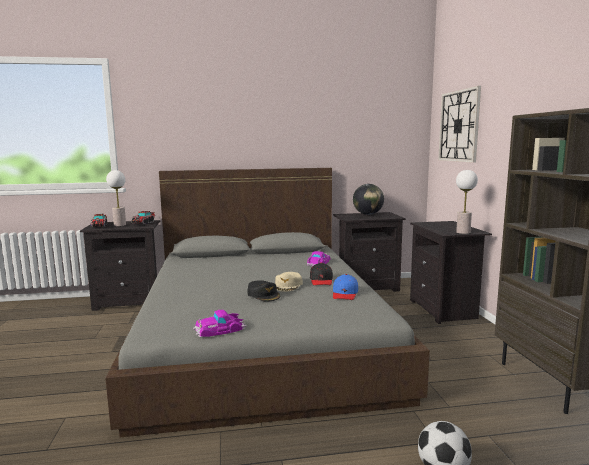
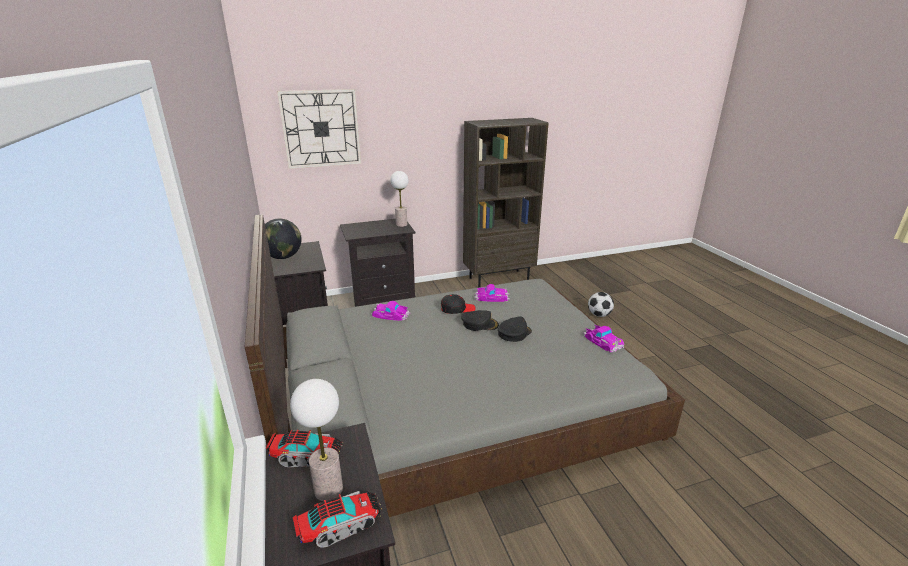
camera: 100 degrees left, 15 degrees up
beige cap [275,272,303,292] -> black cap [461,310,499,331]
blue cap [333,274,358,300] -> toy car [474,284,510,302]

